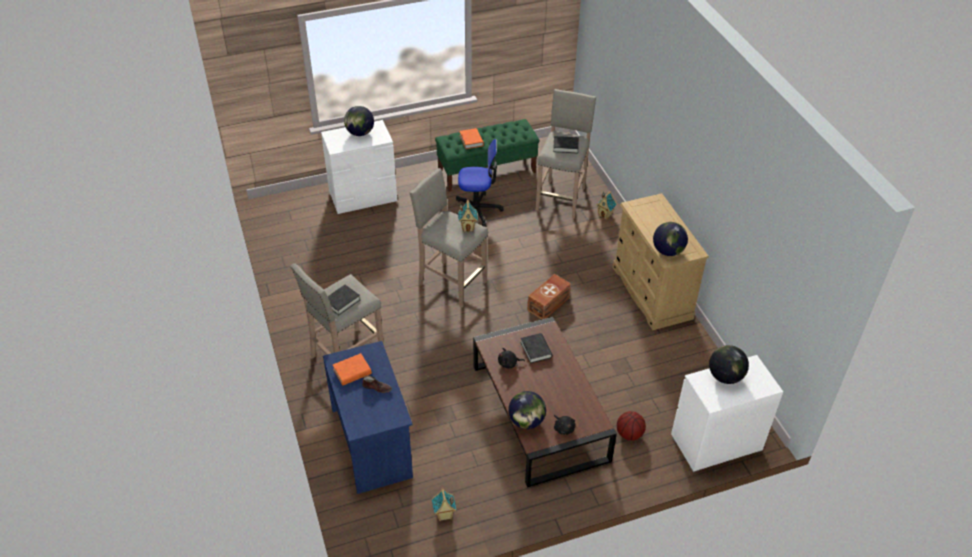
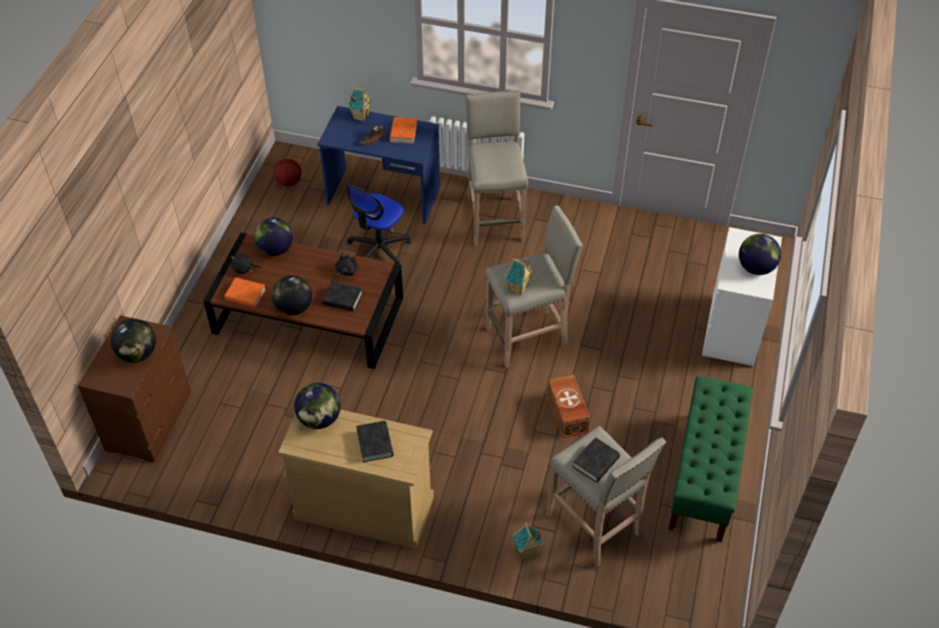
camera: 125 degrees right, 5 degrees up
black book [328,285,360,315] -> black book moved to [356,421,393,462]
toy house [432,488,456,521] -> toy house moved to [347,87,372,122]
office chair [456,139,504,227] -> office chair moved to [346,183,411,267]
orange book [459,128,484,149] -> orange book moved to [225,277,266,308]
brown storage box [527,274,571,320] -> brown storage box moved to [547,375,590,438]
basketball [617,411,646,441] -> basketball moved to [274,159,301,186]
white dresser [671,355,783,472] -> brown dresser [78,315,191,462]
none -> globe [272,275,312,315]

